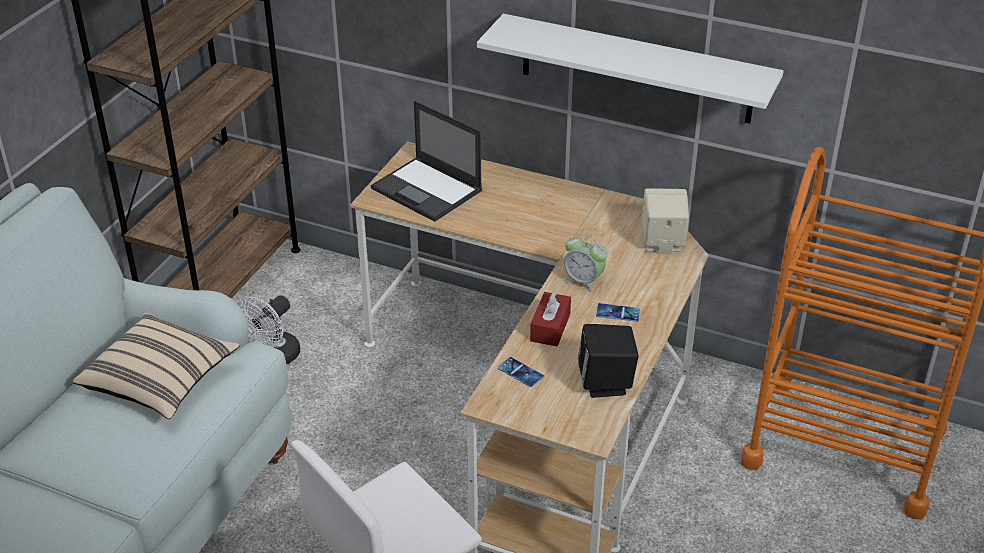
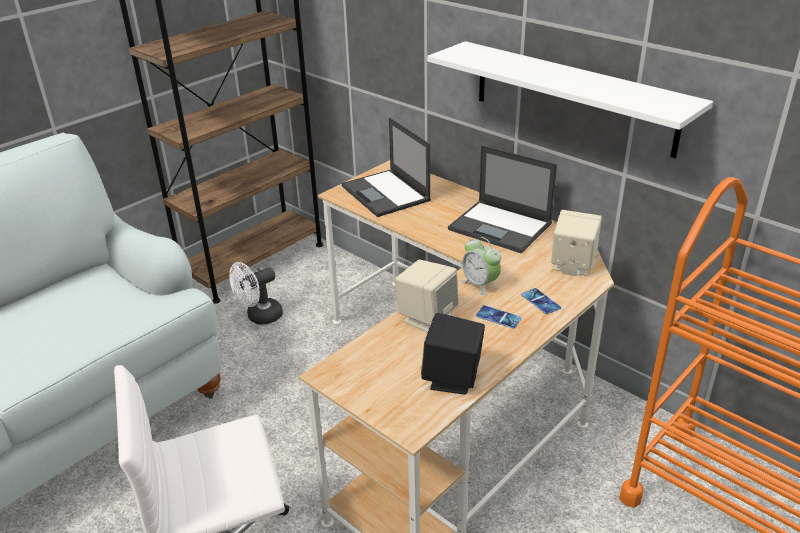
camera: 20 degrees right, 5 degrees down
beige pillow [73,312,240,419] -> none
phone [498,357,544,387] -> phone moved to [521,288,561,314]
red tissue box [530,290,571,346] -> beige speaker [395,260,459,332]
none -> laptop [448,146,557,253]

